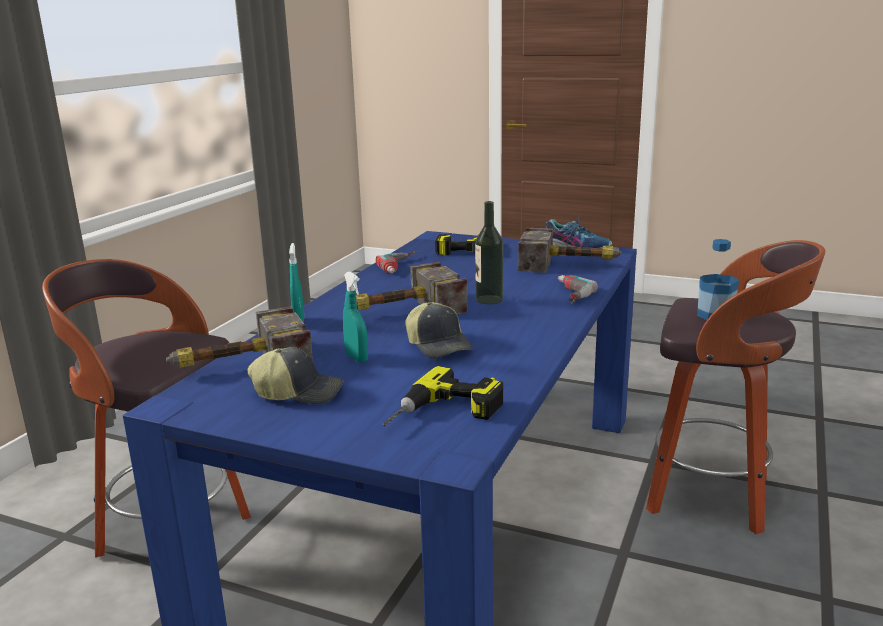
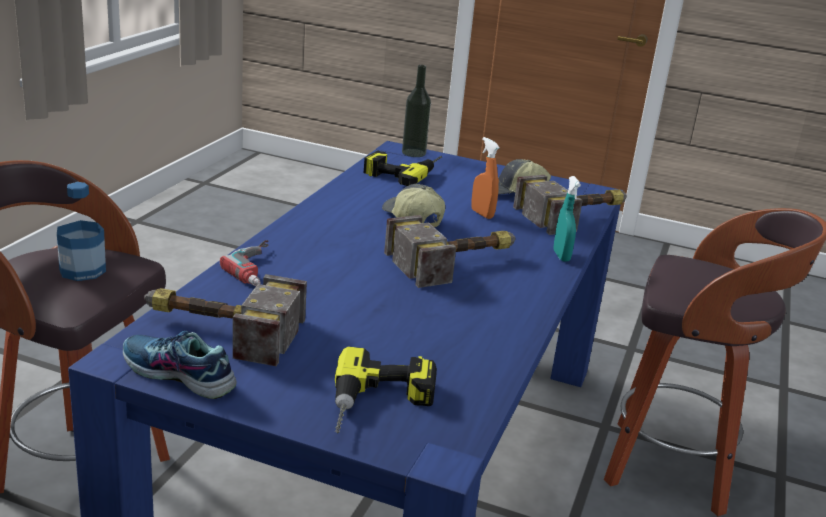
camera: 175 degrees right, 5 degrees up
turquoise spray bottle [343,272,368,362] -> orange spray bottle [471,137,499,219]
power drill [376,251,418,273] -> none
bottle [475,201,503,304] -> bottle moved to [402,65,431,157]

